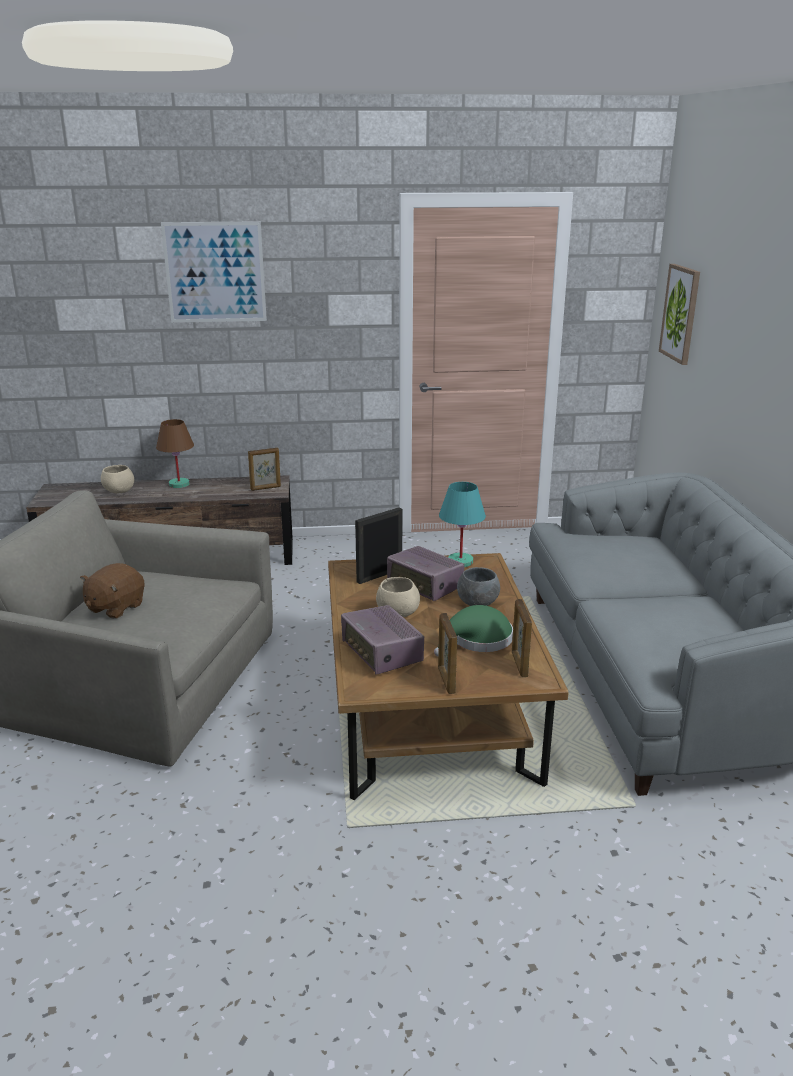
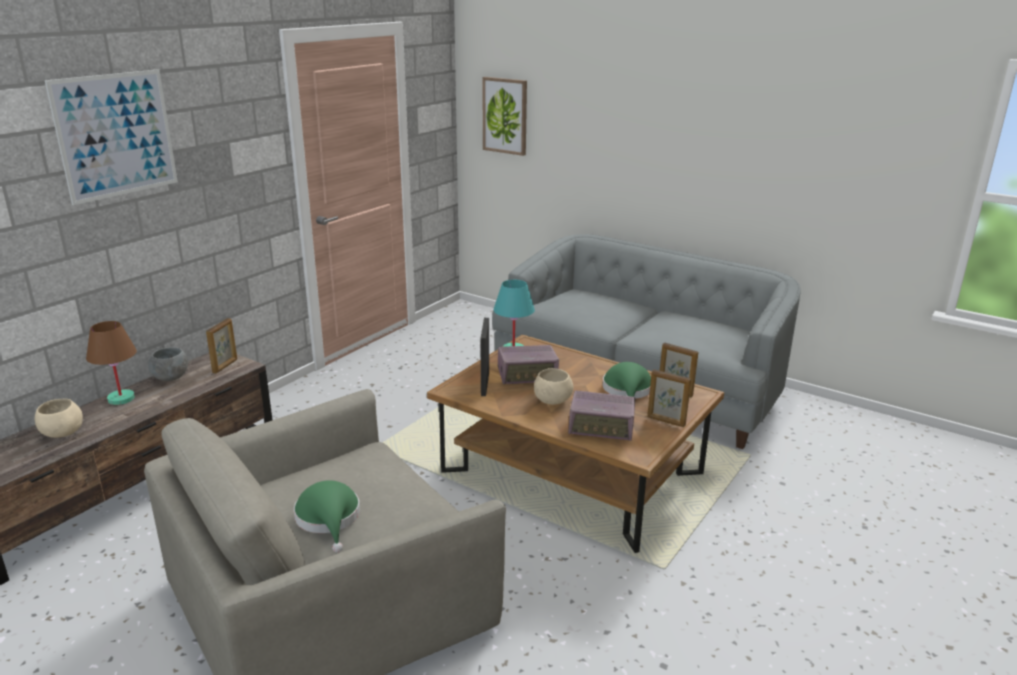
camera: 50 degrees left, 0 degrees up
brown plush toy [80,563,145,619] -> green hat [294,480,360,553]
grey bowl [457,567,500,606] -> grey bowl moved to [148,347,188,381]

